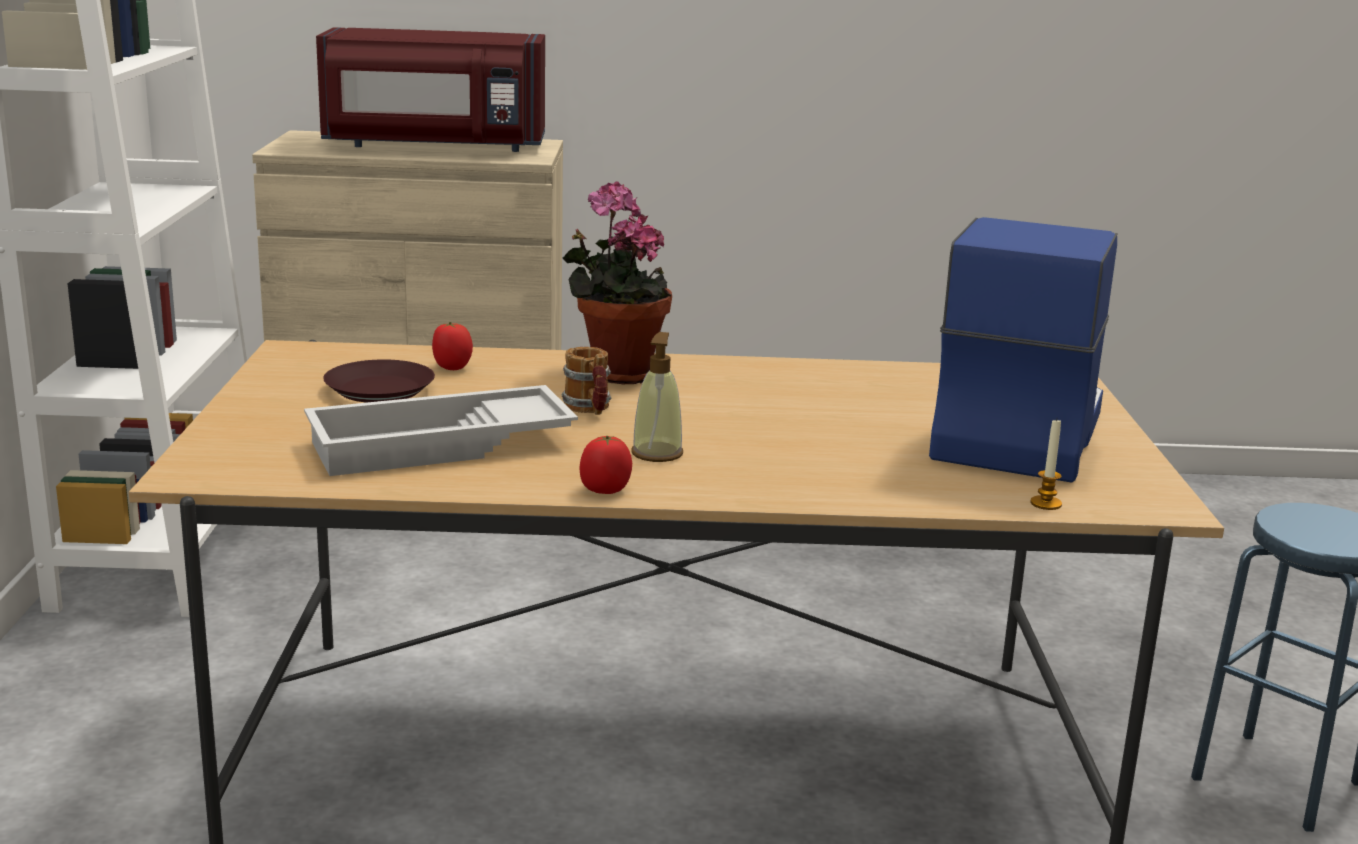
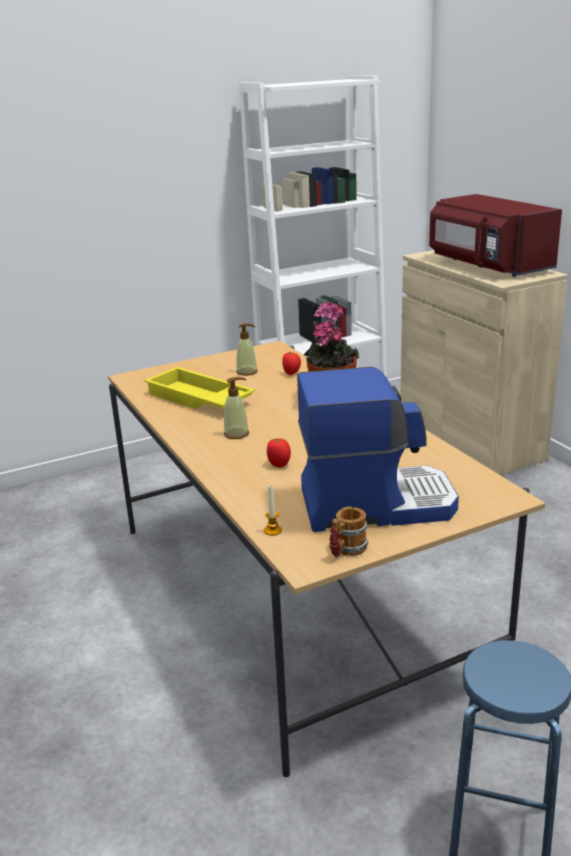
camera: 65 degrees right, 5 degrees up
white tray [304,385,578,476] -> yellow tray [144,367,255,409]
brown plate [323,359,435,403] -> soap dispenser [236,323,257,376]
mug [561,347,611,415] -> mug moved to [330,507,369,558]
tomato [579,436,632,494] -> tomato moved to [267,438,291,467]

